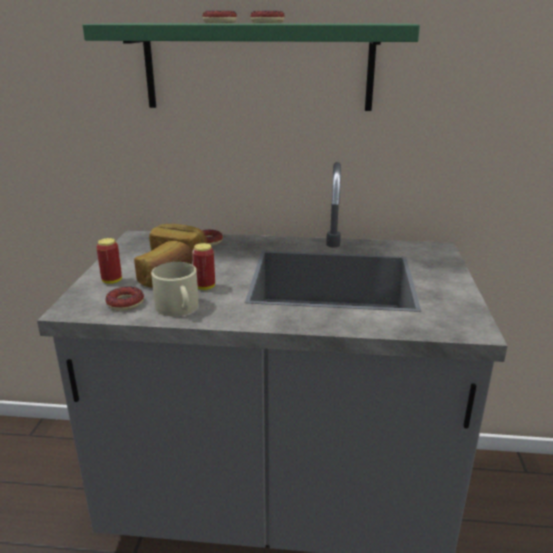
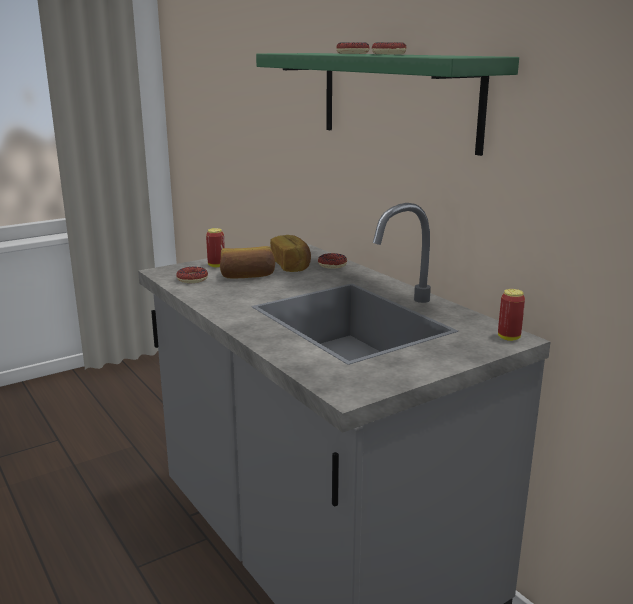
camera: 50 degrees right, 5 degrees down
beige mug [151,262,198,316] -> none
can [192,243,215,290] -> can moved to [498,289,525,341]

